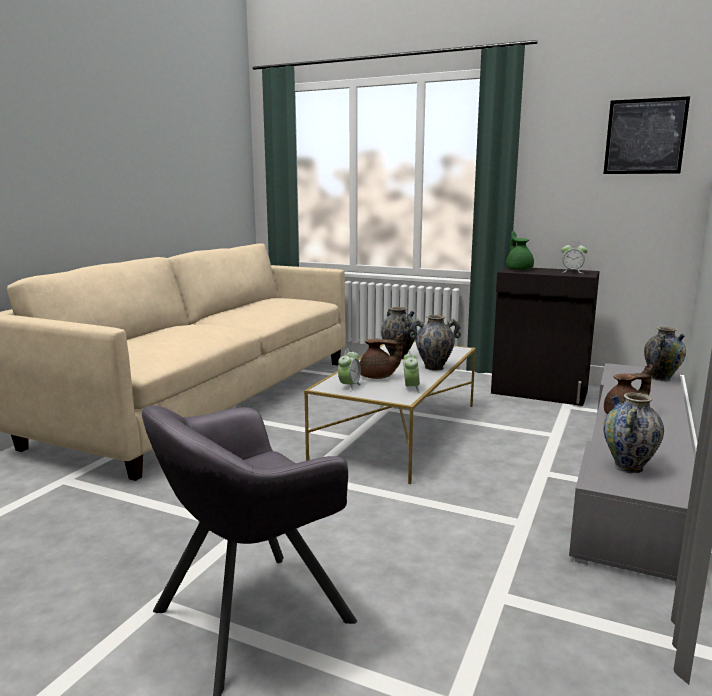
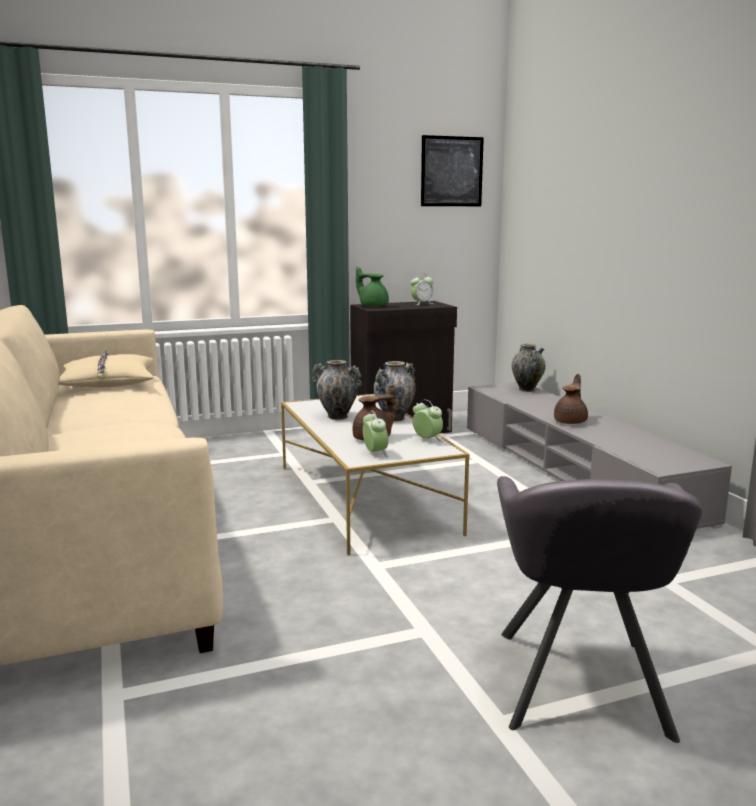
camera: 45 degrees left, 0 degrees up
vase [603,392,664,473] -> none
none -> beige pillow [58,349,154,388]

